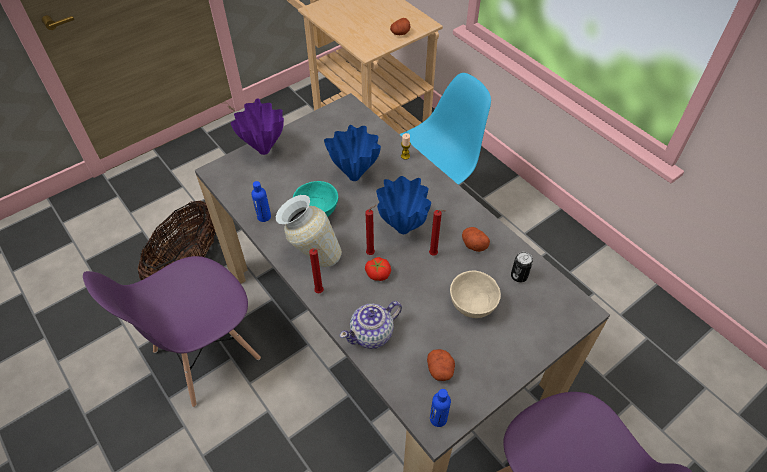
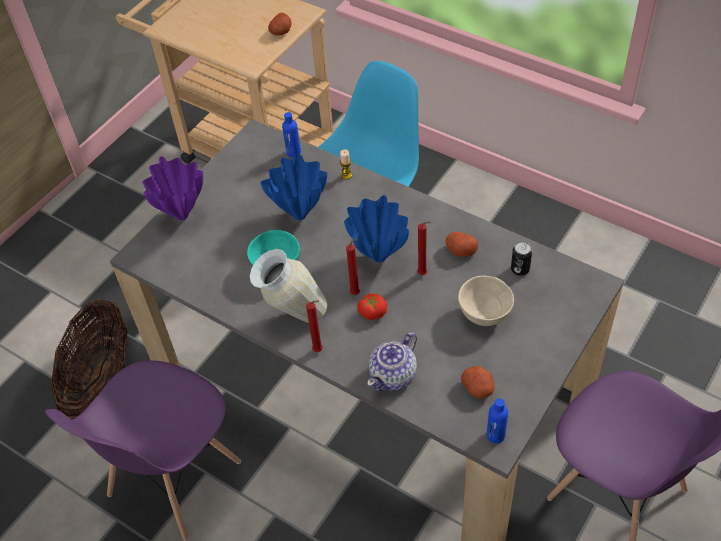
camera: 15 degrees left, 0 degrees up
blue bottle [252,181,271,222] -> blue bottle moved to [282,112,301,158]

